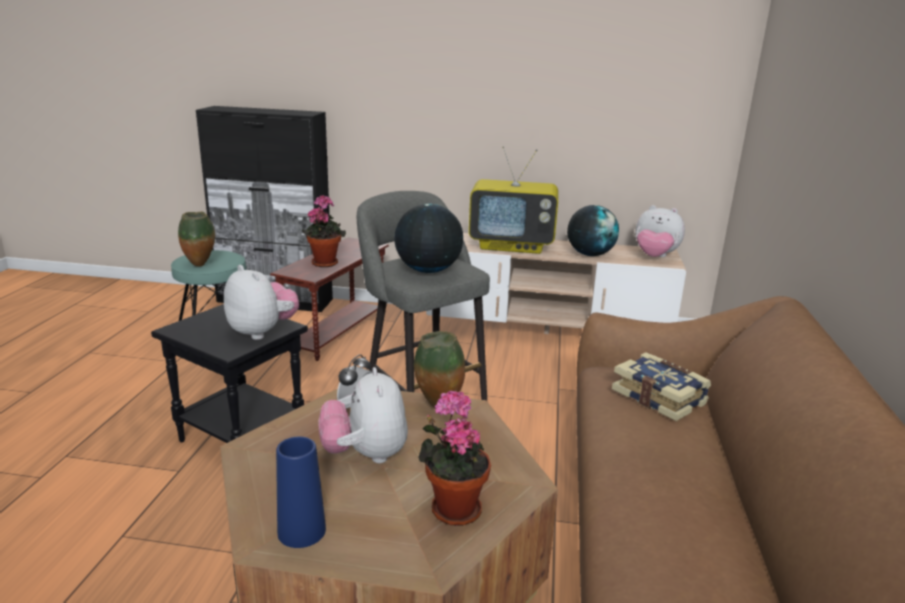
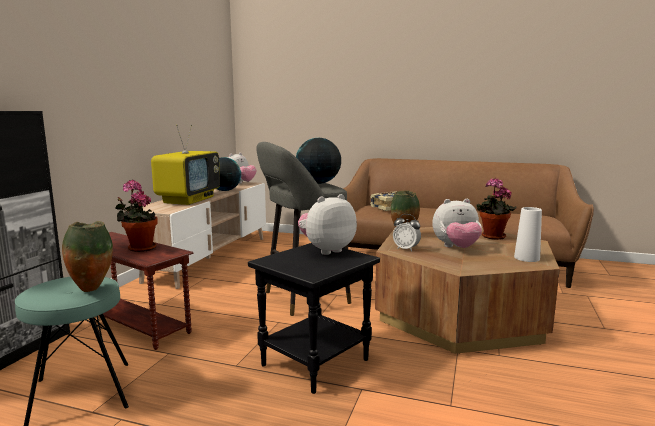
camera: 80 degrees left, 10 degrees down
blue vase [276,436,326,548] -> white vase [514,207,542,262]

